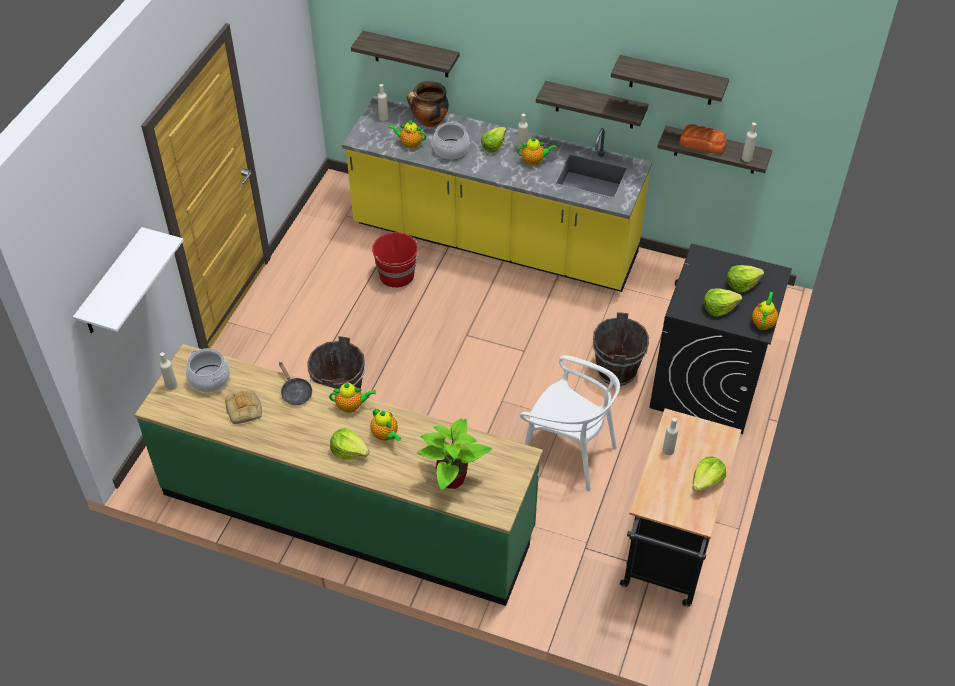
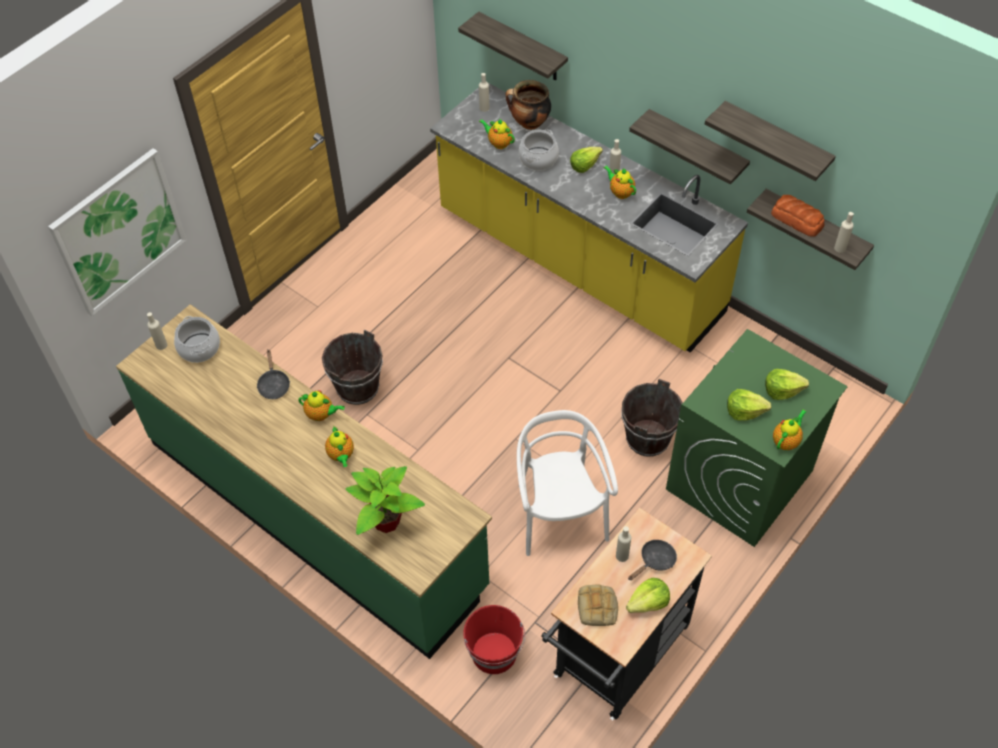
camera: 20 degrees right, 5 degrees up
white shelf [73,227,184,333] -> picture [48,148,187,316]
bread [225,391,262,424] -> bread moved to [578,584,618,626]
lettuce [330,428,369,460] -> none
red bucket [372,232,420,288] -> red bucket moved to [463,605,525,674]
teapot [517,136,557,165] -> teapot turned 150 degrees counterclockwise [603,166,636,199]
white chair [520,355,620,491] -> white chair turned 150 degrees counterclockwise [517,410,618,556]
black washing machine [650,244,792,434] -> green washing machine [666,329,848,547]
none -> black frying pan [628,540,677,580]

